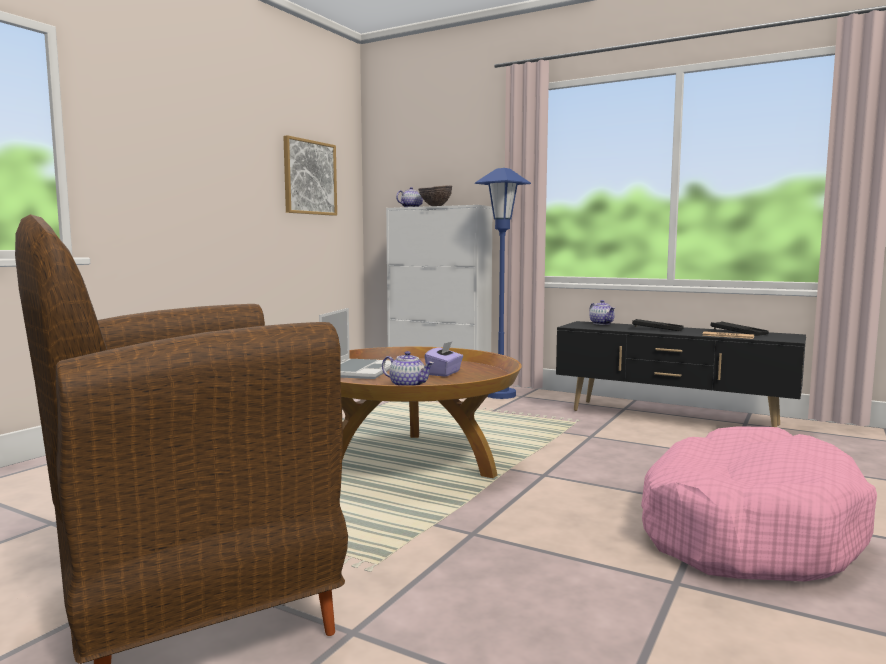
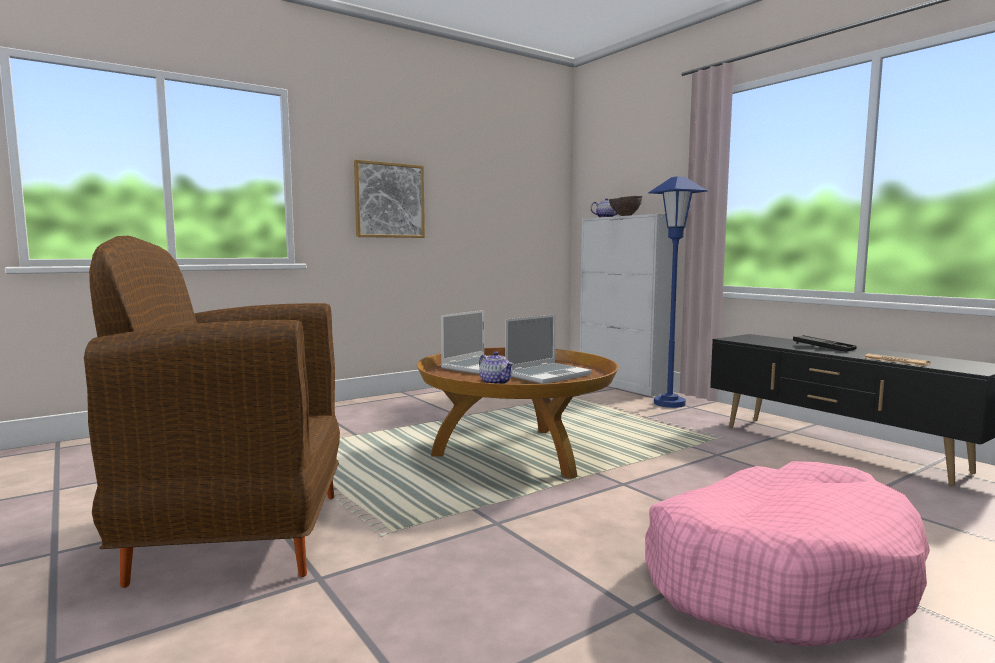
camera: 25 degrees right, 0 degrees up
picture [283,135,337,216] -> picture moved to [354,160,425,238]
purple tissue box [425,342,463,377] -> laptop [505,314,592,384]
teapot [589,300,615,325] -> none
black tray [711,321,769,336] -> none

